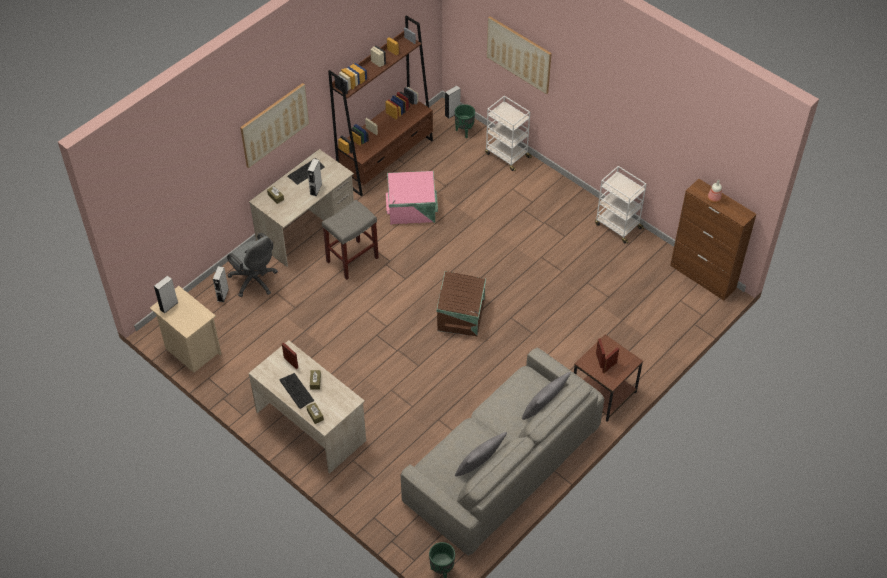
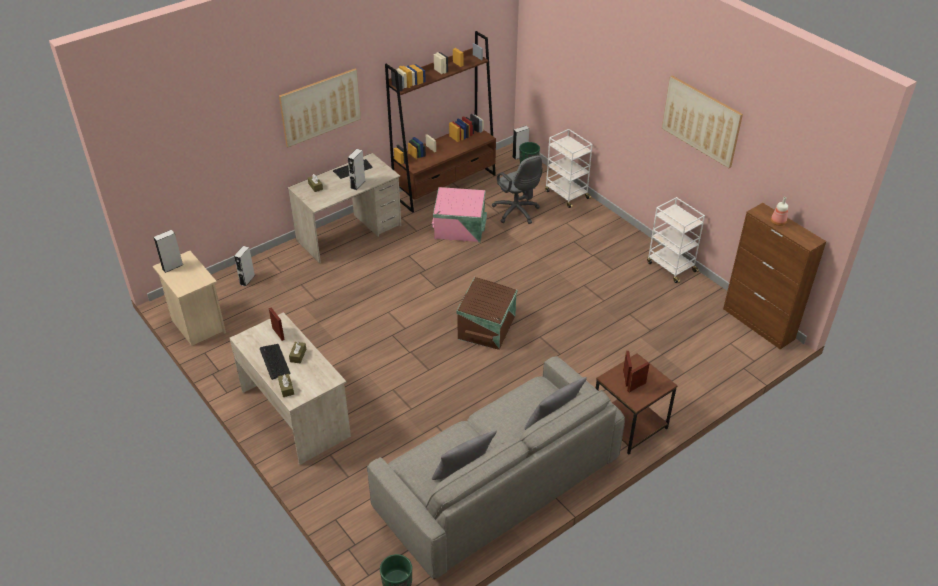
camera: 10 degrees right, 10 degrees down
grey office chair [227,233,278,297] -> grey office chair moved to [492,156,543,224]
grey stool [322,199,379,280] -> none
picture [487,16,552,94] -> picture moved to [662,76,743,168]

